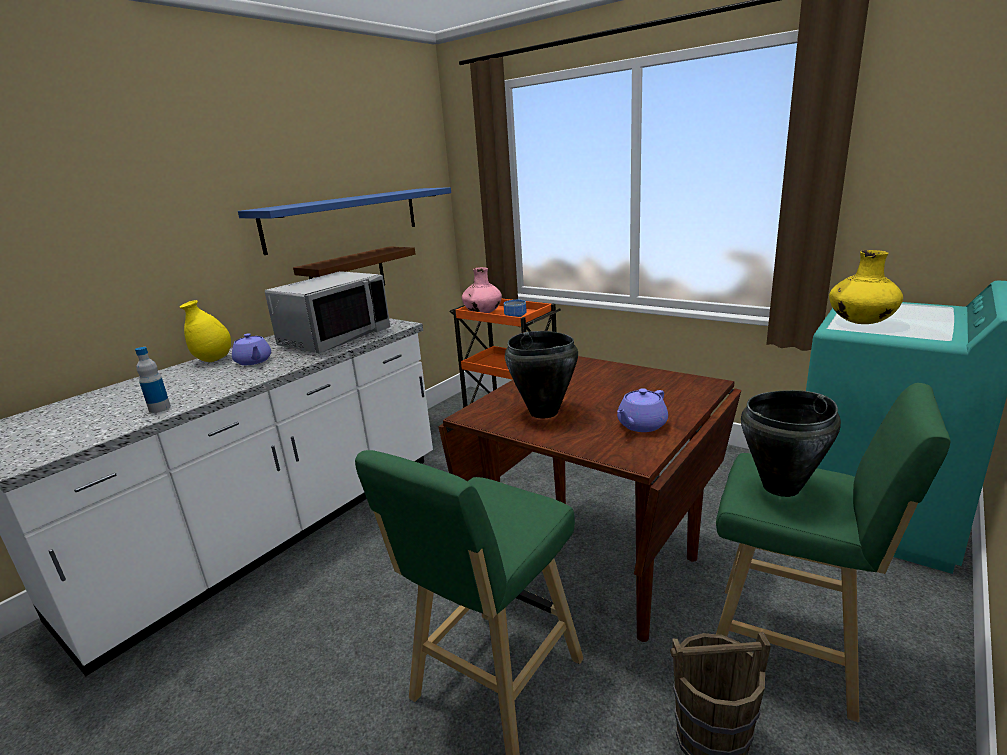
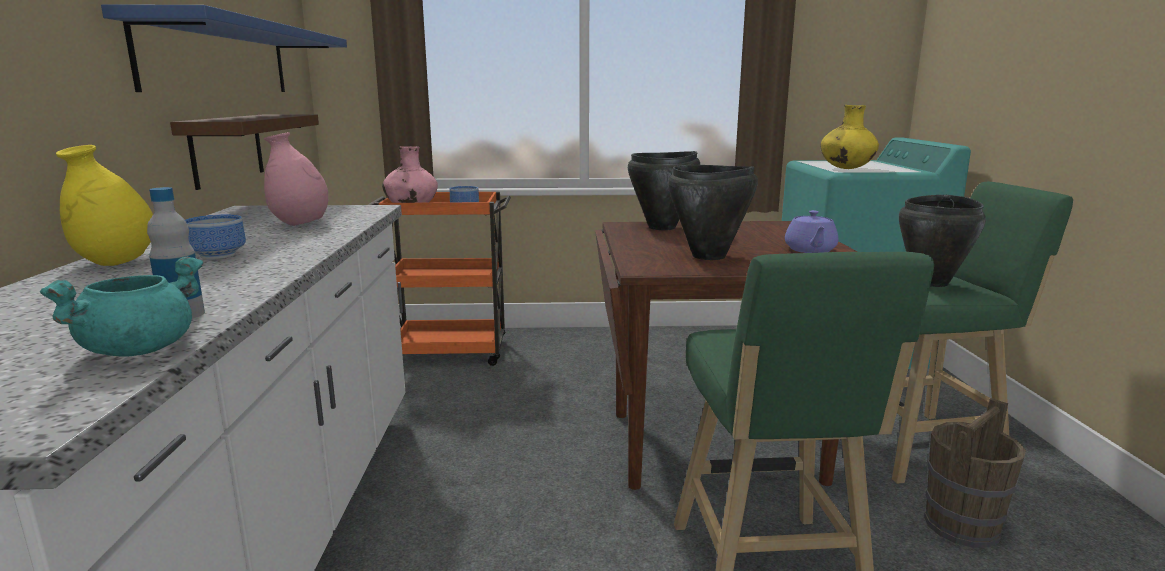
camera: 40 degrees left, 5 degrees down
purple teapot [232,333,271,365] -> bowl [185,215,246,259]
grey microwave [265,271,390,354] -> pink vase [263,132,328,226]
none -> turquoise cooking pot [40,257,204,357]
none -> black cooking pot [628,151,700,230]

